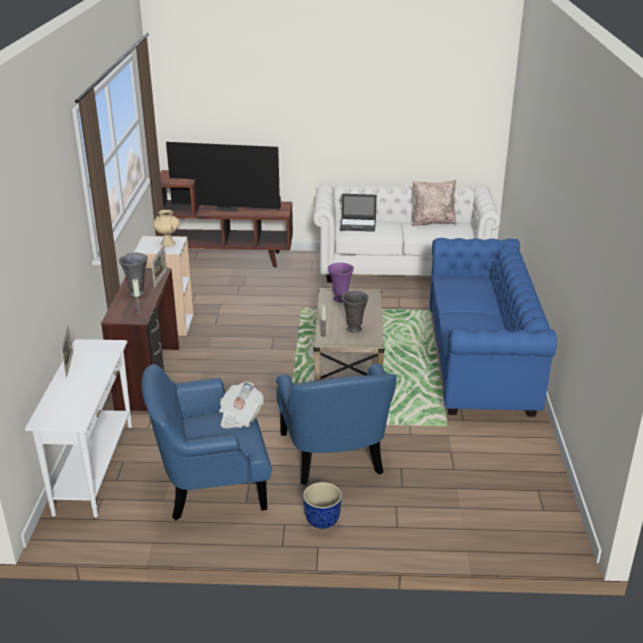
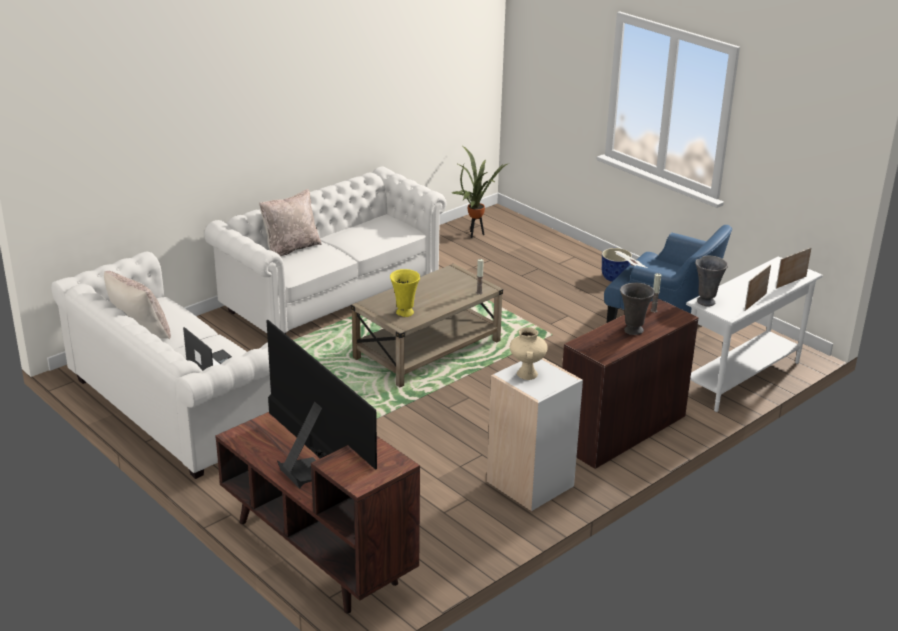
camera: 135 degrees left, 0 degrees up
picture frame [151,245,167,288] -> picture frame moved to [776,248,811,289]
blue armchair [276,364,397,485] -> none
purple vase [328,263,354,303] -> yellow vase [390,269,420,317]
grey vase [342,291,368,333] -> grey vase moved to [695,256,728,306]
blue sofa [429,238,557,417] -> white sofa [204,166,446,334]
none -> beige pillow [259,189,322,256]
none -> potted plant [452,146,509,238]

